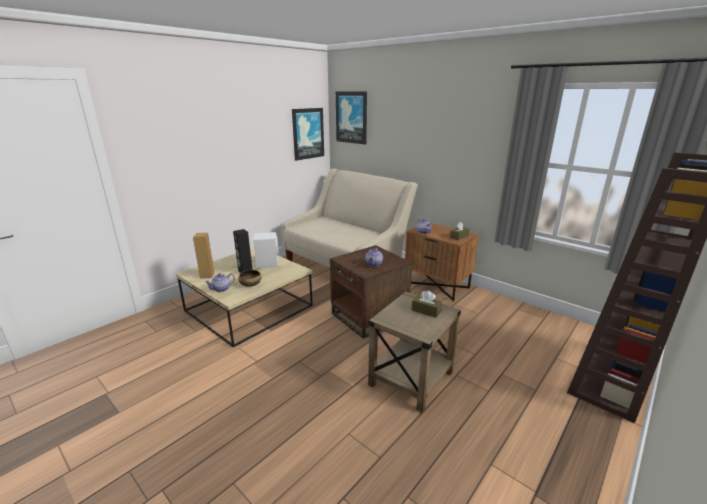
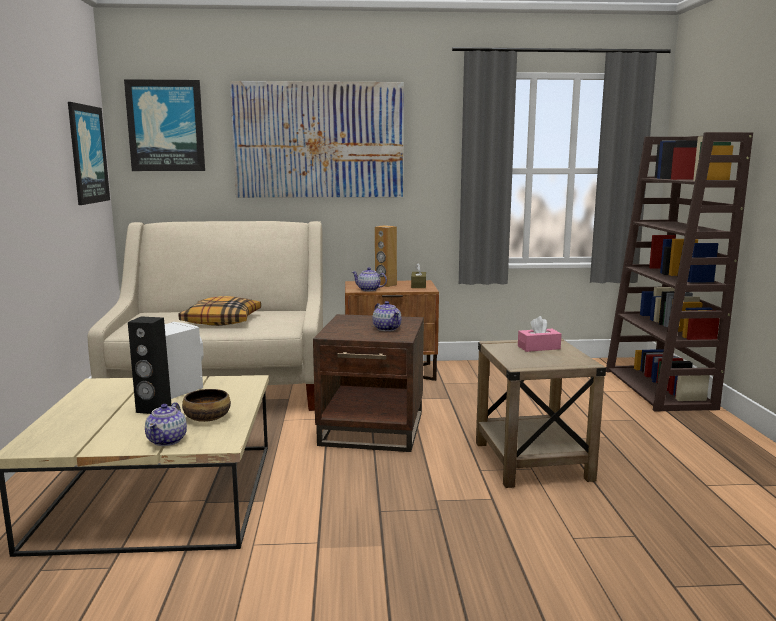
camera: 45 degrees left, 10 degrees down
brown speaker [193,233,214,279] -> brown speaker moved to [375,225,397,287]
brown tissue box [412,291,442,318] -> pink tissue box [518,316,562,352]
none -> pillow [179,296,261,326]
none -> picture [230,81,403,198]

